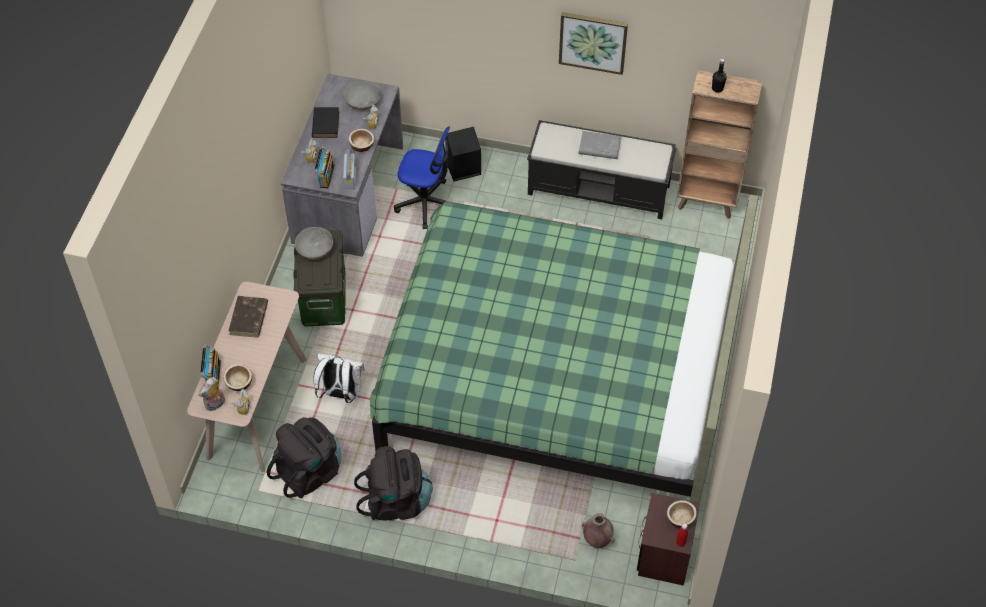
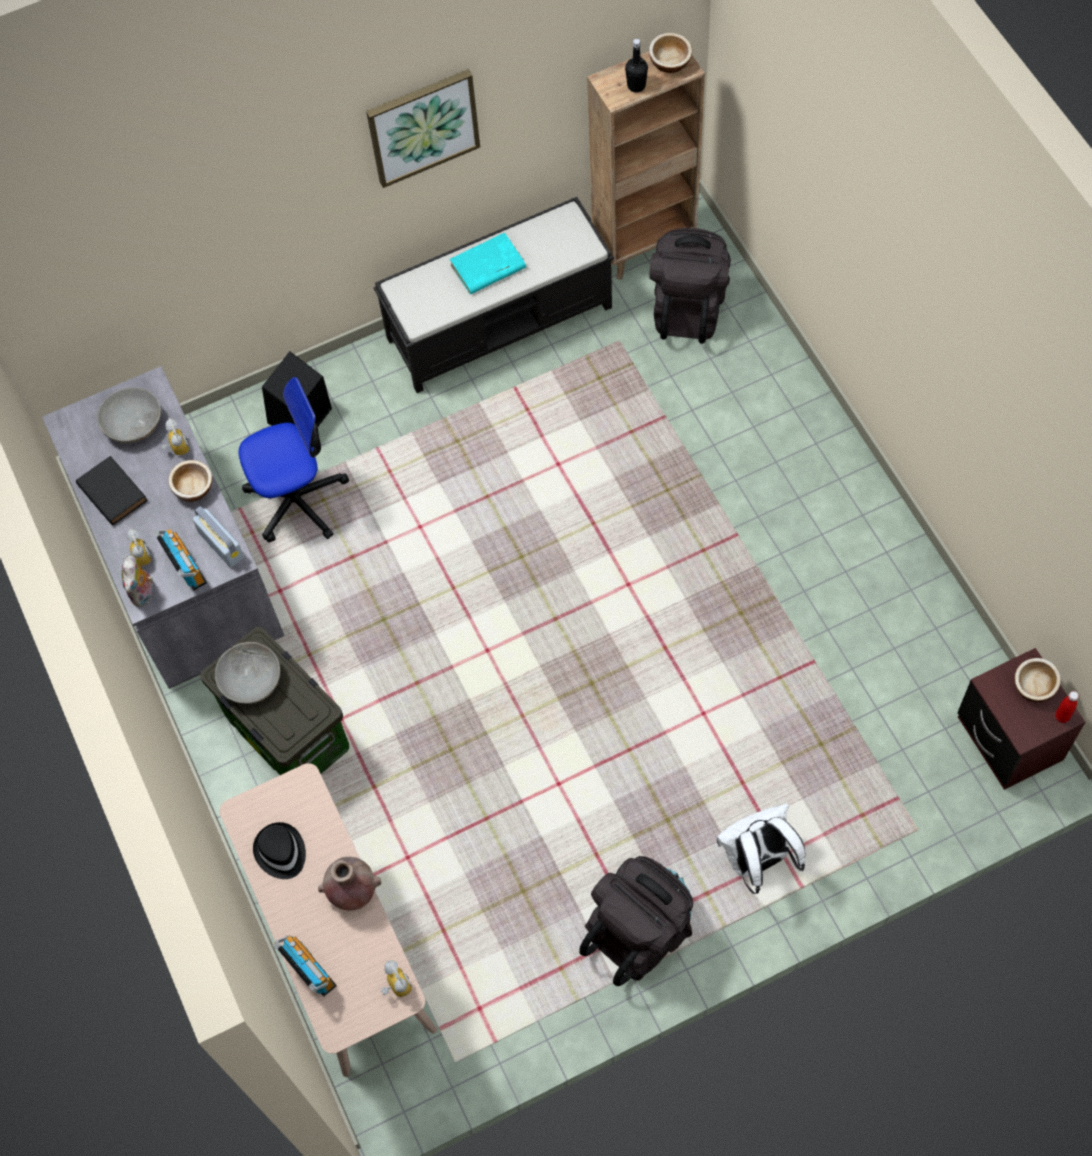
camera: 35 degrees left, 10 degrees up
plush toy [199,377,225,411] -> plush toy moved to [122,555,154,607]
bowl [223,364,252,391] -> bowl moved to [649,33,692,73]
brown book [229,296,268,338] -> black hat [253,822,306,879]
black backpack [267,417,341,498] -> black backpack moved to [649,228,731,344]
white backpack [314,354,365,403] -> white backpack moved to [717,803,805,894]
green bed [370,195,759,503] -> none
grey book [578,131,621,159] -> turquoise book [450,233,526,295]
brown vase [582,513,615,548] -> brown vase moved to [318,857,381,910]

